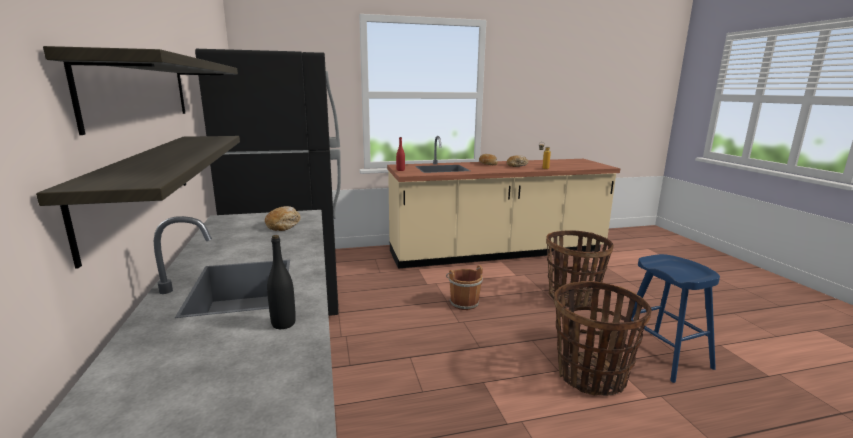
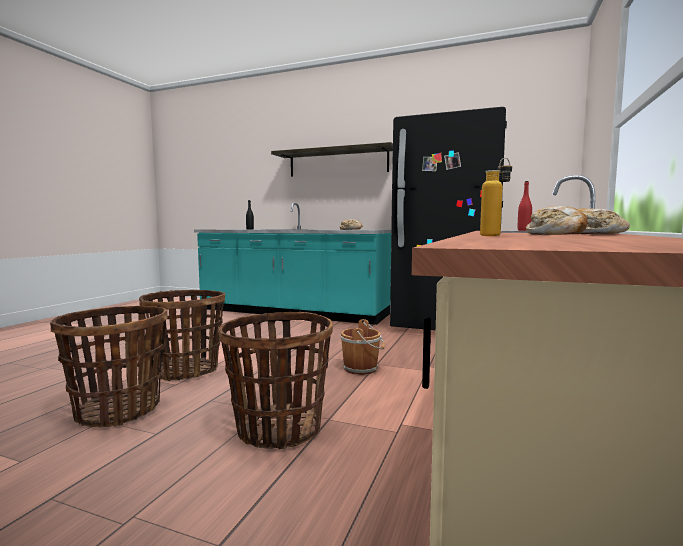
camera: 125 degrees right, 10 degrees down
shelf [36,136,240,269] -> none
blue stool [631,254,720,383] -> basket [50,305,168,427]

